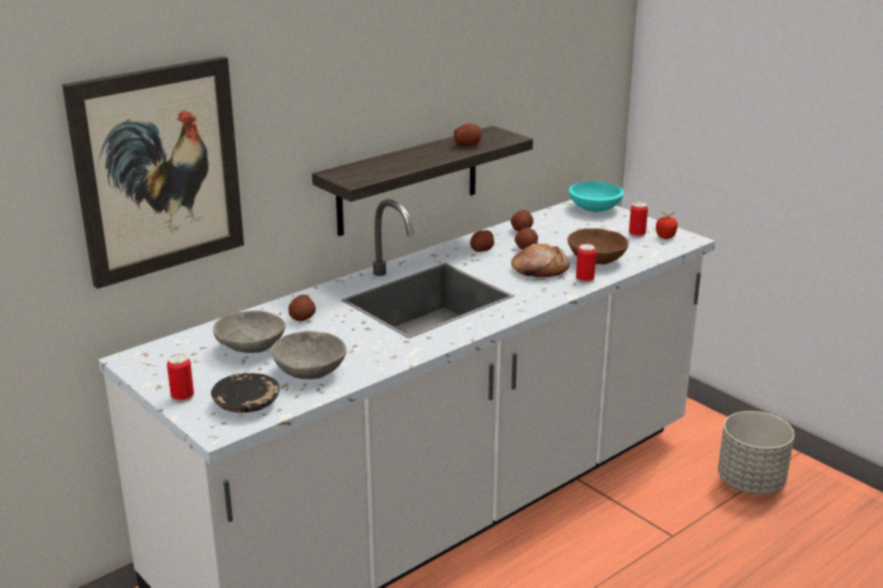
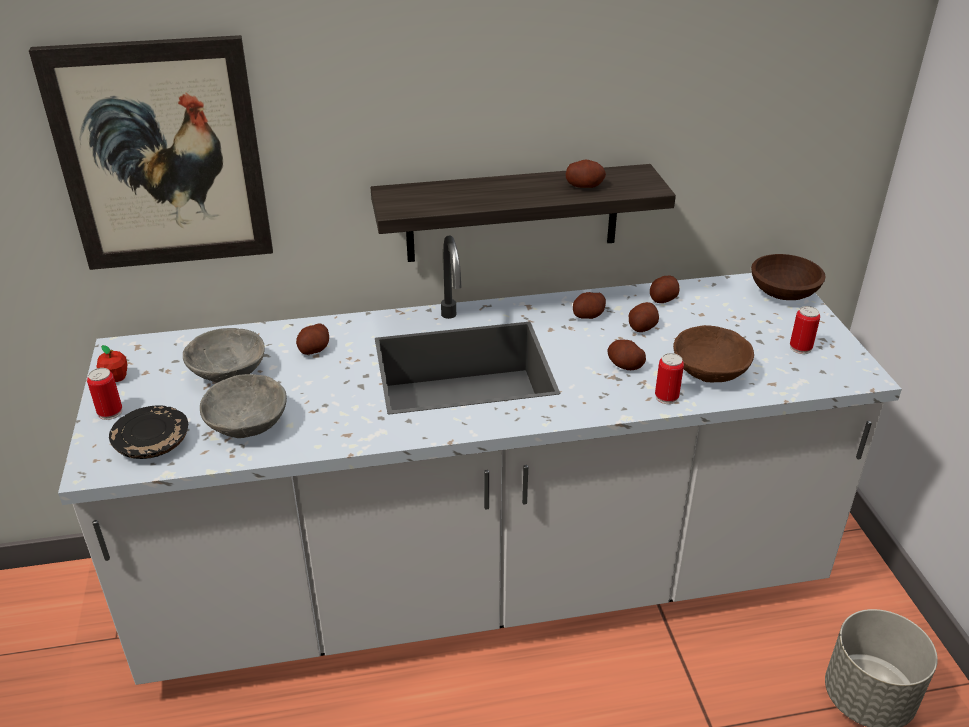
camera: 30 degrees right, 10 degrees up
bread [511,243,570,277] -> potato [608,340,646,370]
turquoise bowl [569,181,624,212] -> brown bowl [751,254,826,300]
apple [656,212,678,239] -> apple moved to [96,345,127,382]

